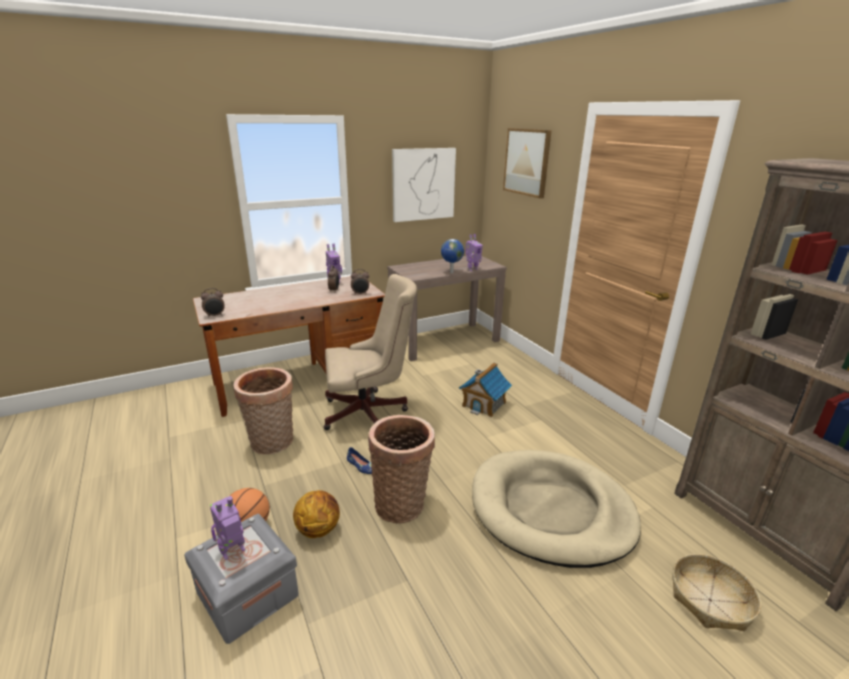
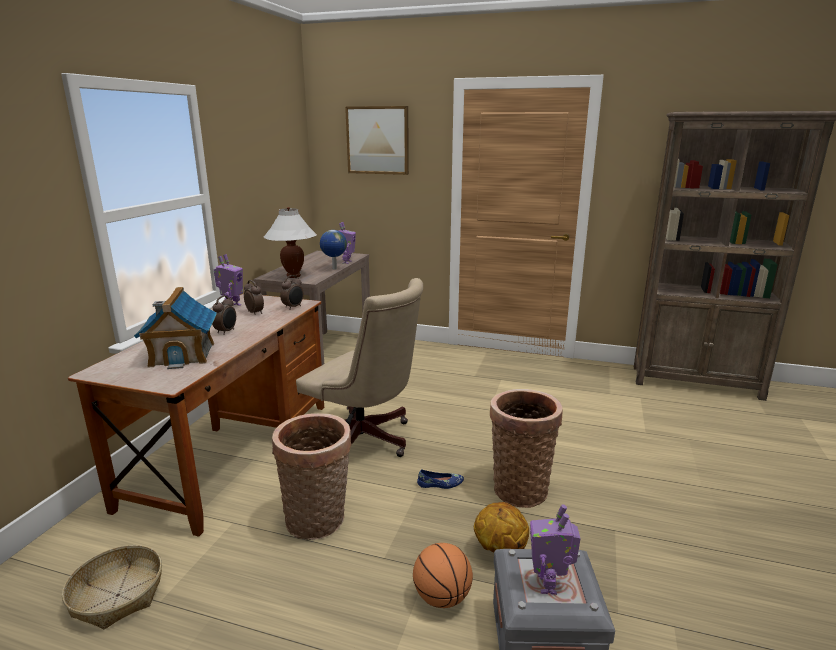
camera: 45 degrees left, 5 degrees down
alarm clock [201,288,225,318] -> alarm clock moved to [212,295,236,335]
beige office chair [324,274,417,430] -> beige office chair turned 90 degrees clockwise [296,278,423,457]
picture [392,148,456,222] -> none
toy house [459,363,512,417] -> toy house moved to [134,287,217,369]
beige dog bed [472,450,641,568] -> none
basket [673,554,761,631] -> basket moved to [62,545,162,629]
none -> white table lamp [264,207,317,278]

